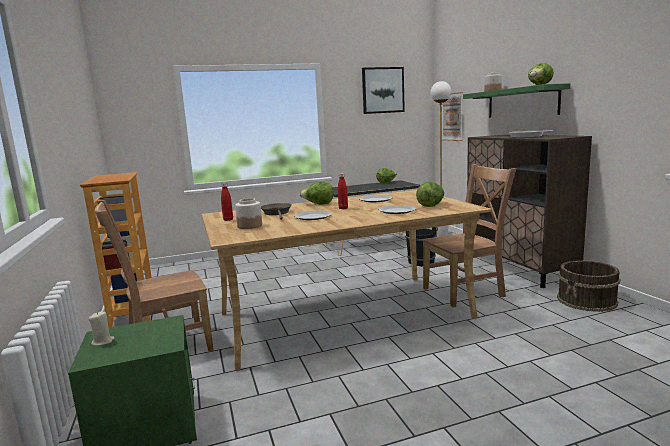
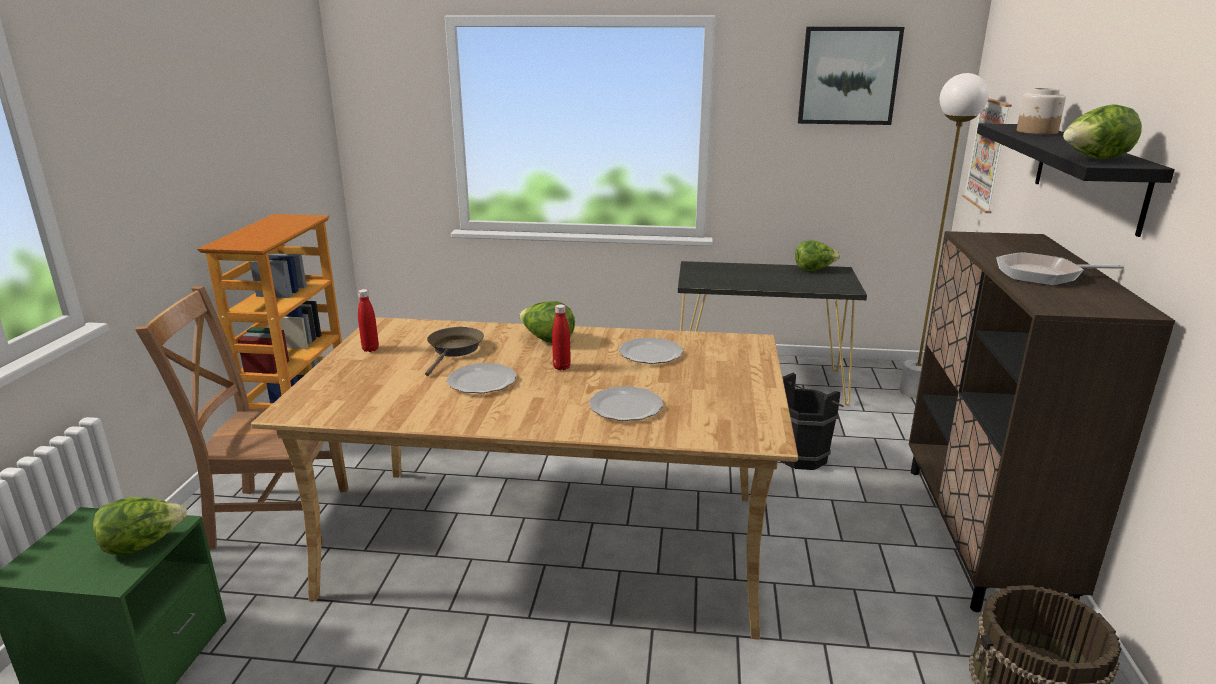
camera: 25 degrees right, 10 degrees up
beige candle [89,311,115,346] -> none
jar [235,198,262,229] -> none
lettuce [416,181,444,207] -> lettuce moved to [93,497,187,555]
brown chair [422,164,516,307] -> none
green shelf [463,83,570,118] -> black shelf [977,123,1175,237]

